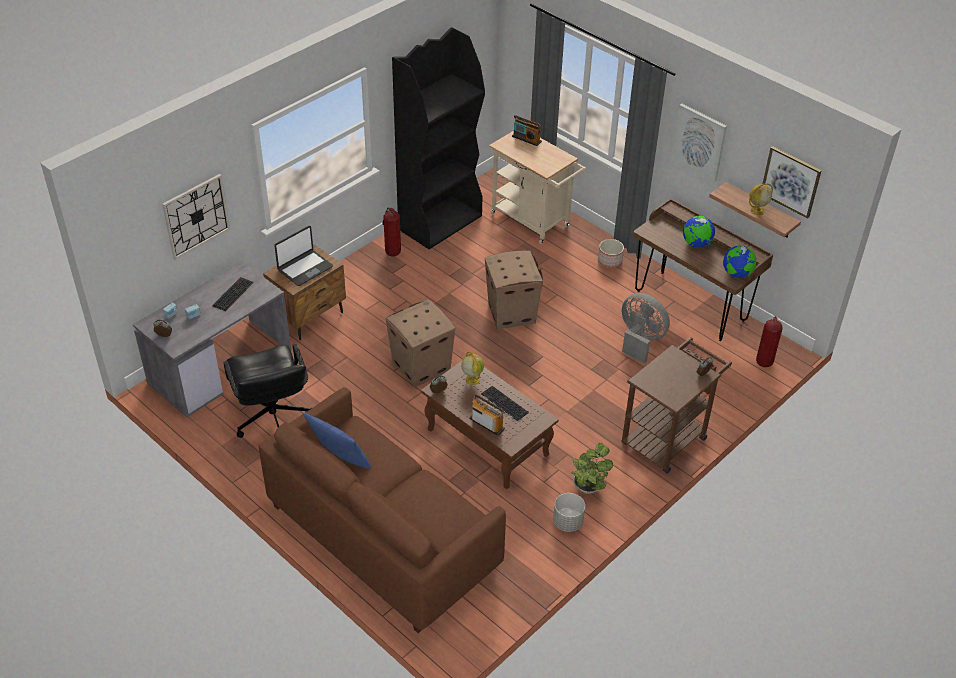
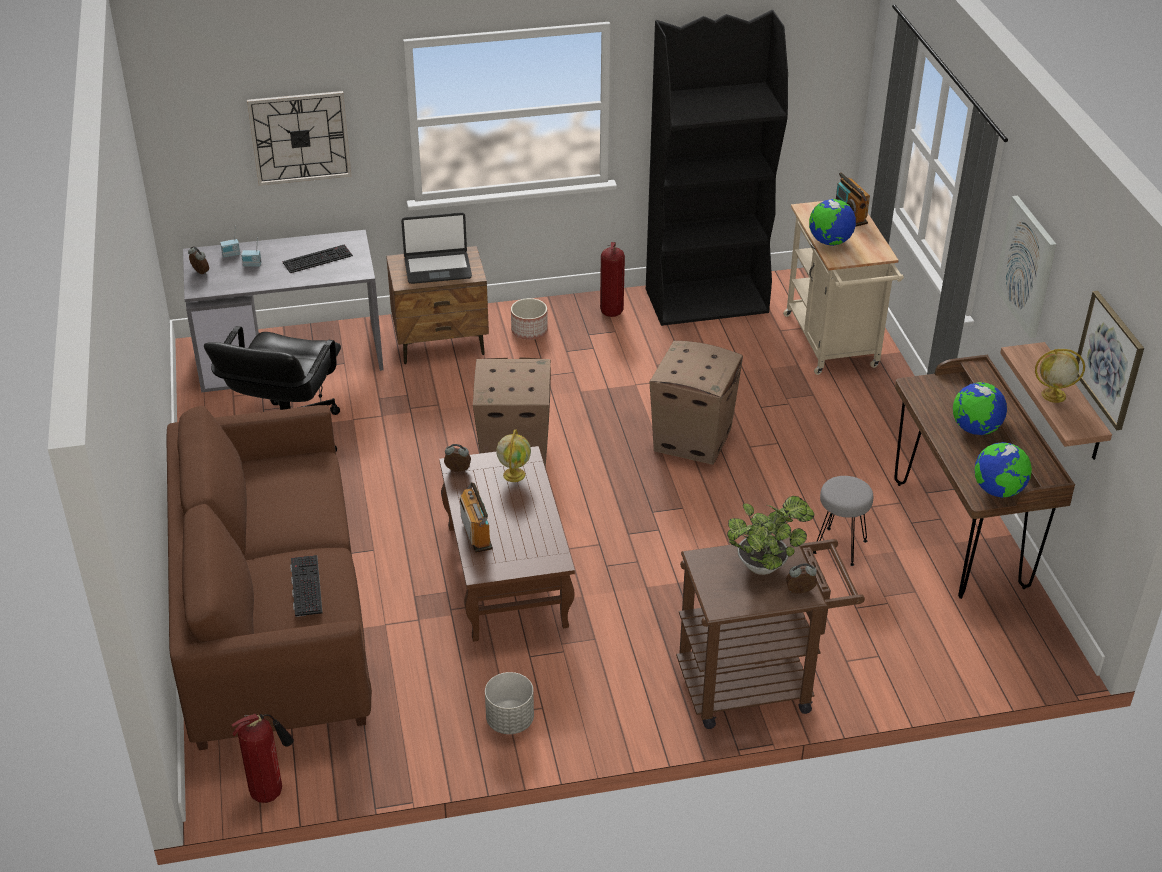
camera: 35 degrees right, 5 degrees down
blue pillow [303,413,371,469] -> none
keyboard [481,386,529,421] -> keyboard moved to [290,555,323,617]
potted plant [571,443,613,494] -> potted plant moved to [727,496,815,575]
planter [598,239,624,268] -> planter moved to [511,298,548,340]
grey fan [622,293,670,364] -> grey stool [813,476,873,566]
fire extinguisher [756,316,783,367] -> fire extinguisher moved to [231,714,294,803]
none -> globe [809,199,856,246]

